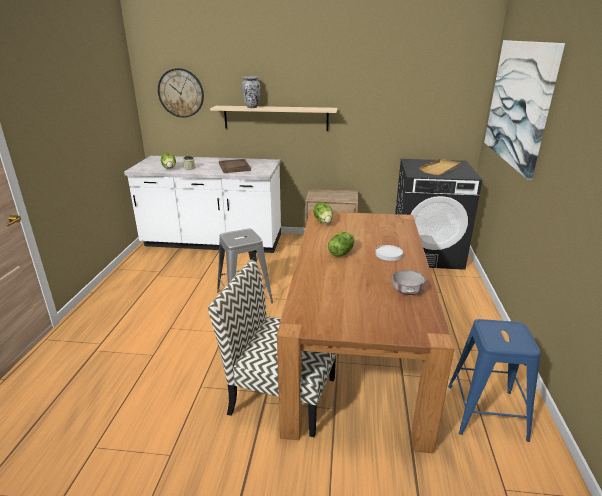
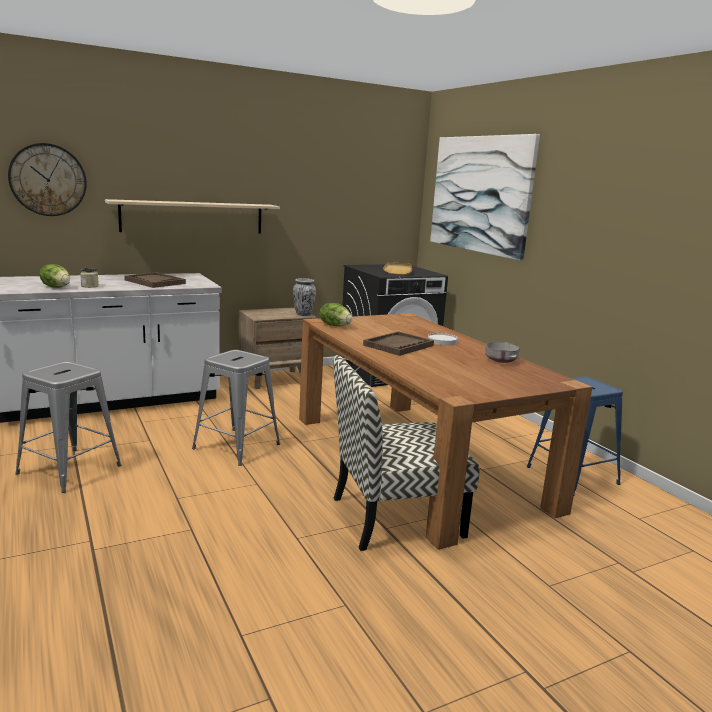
camera: 35 degrees left, 10 degrees down
vase [242,76,260,108] -> vase moved to [293,278,316,316]
lettuce [328,232,354,257] -> brown tray [363,331,434,356]
none -> grey stool [15,361,121,493]

